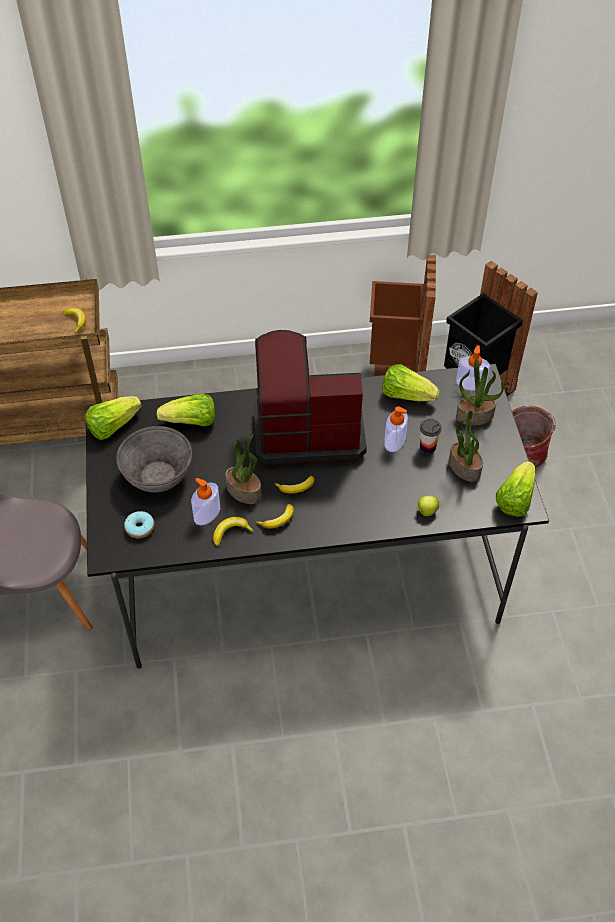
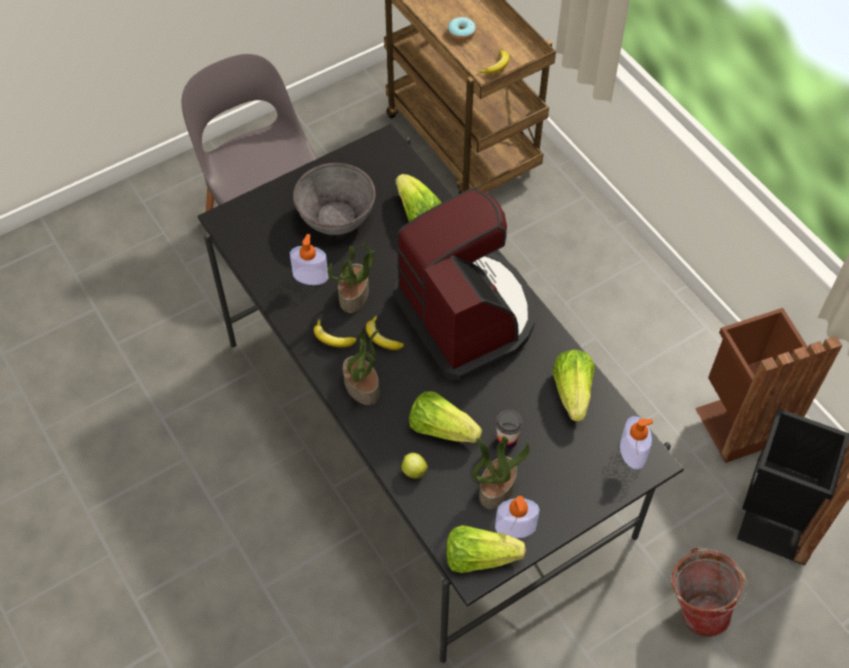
camera: 65 degrees right, 5 degrees up
lettuce [85,396,142,440] -> lettuce moved to [409,391,482,443]
donut [124,511,154,538] -> donut moved to [448,17,476,41]
banana [213,517,254,546] -> none
soap dispenser [384,406,408,452] -> soap dispenser moved to [495,496,540,539]
potted plant [456,358,504,426] -> potted plant moved to [343,330,380,405]

